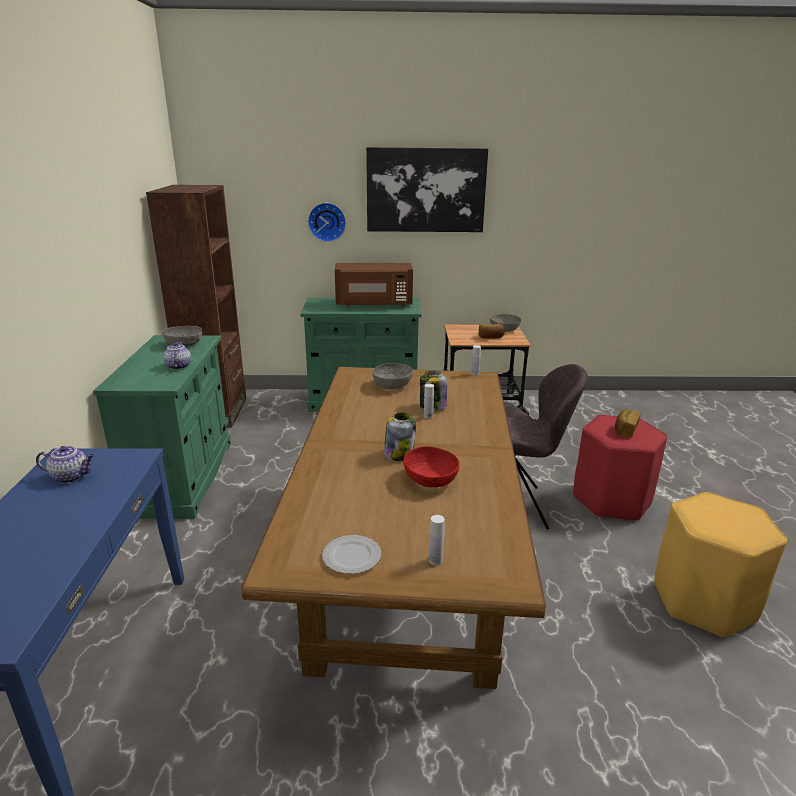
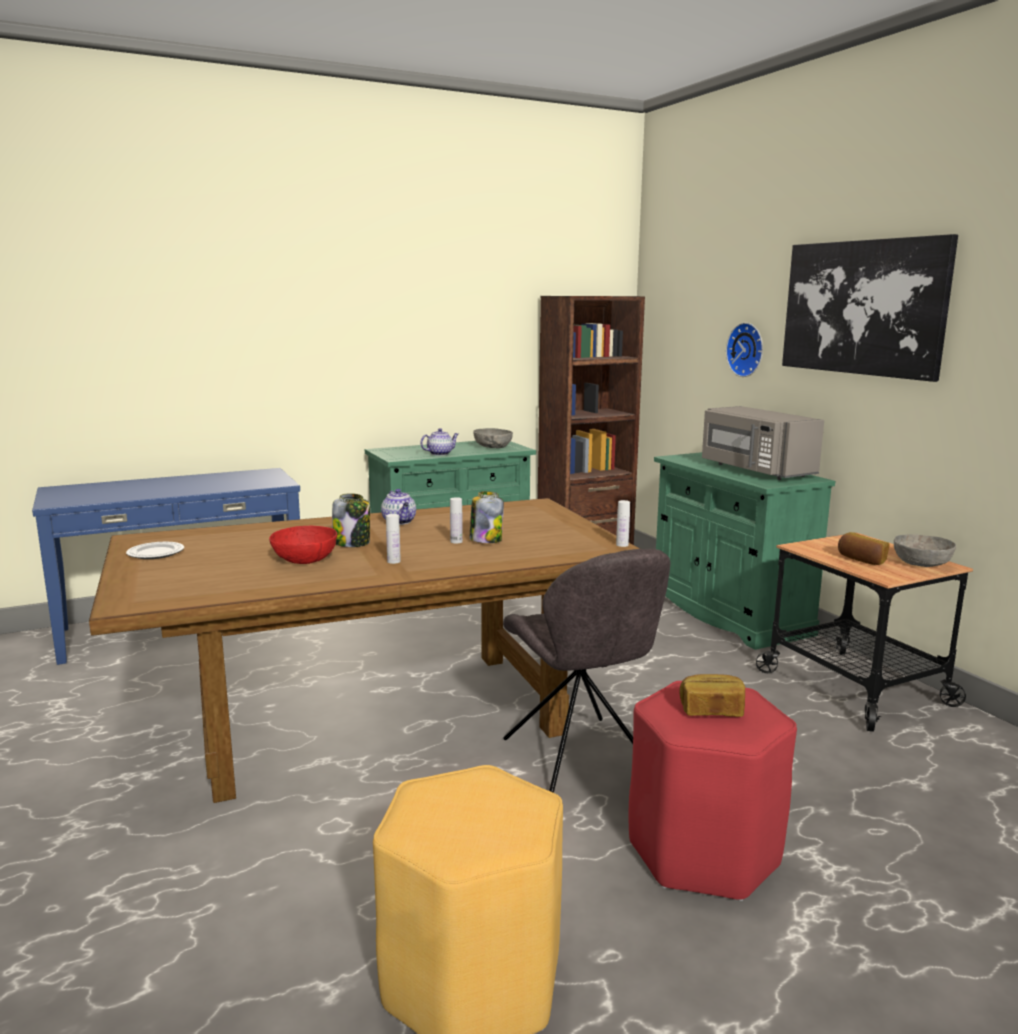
camera: 65 degrees right, 10 degrees down
teapot [36,446,95,483] -> teapot moved to [381,489,416,525]
brown microwave [335,263,413,307] -> grey microwave [702,406,824,480]
grey bowl [372,363,414,389] -> none
white bottle [429,515,445,566] -> white bottle moved to [386,514,401,564]

